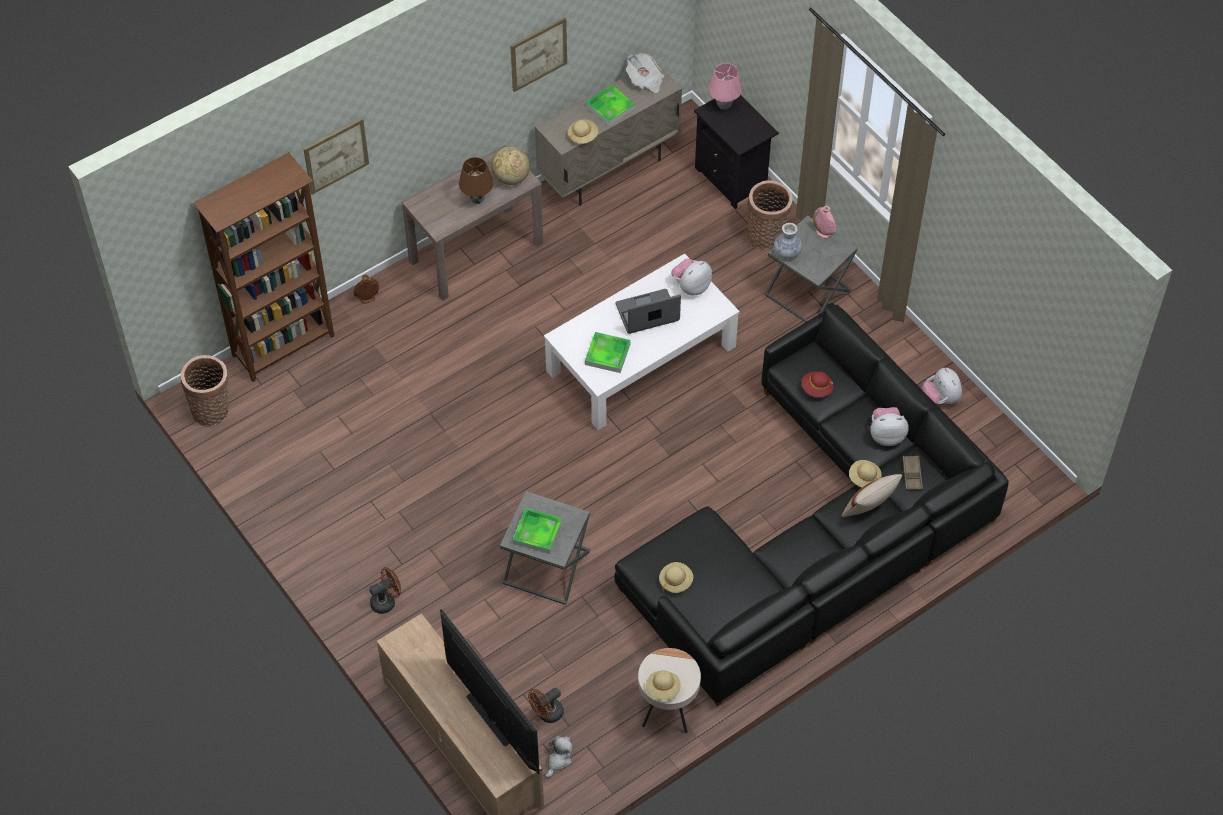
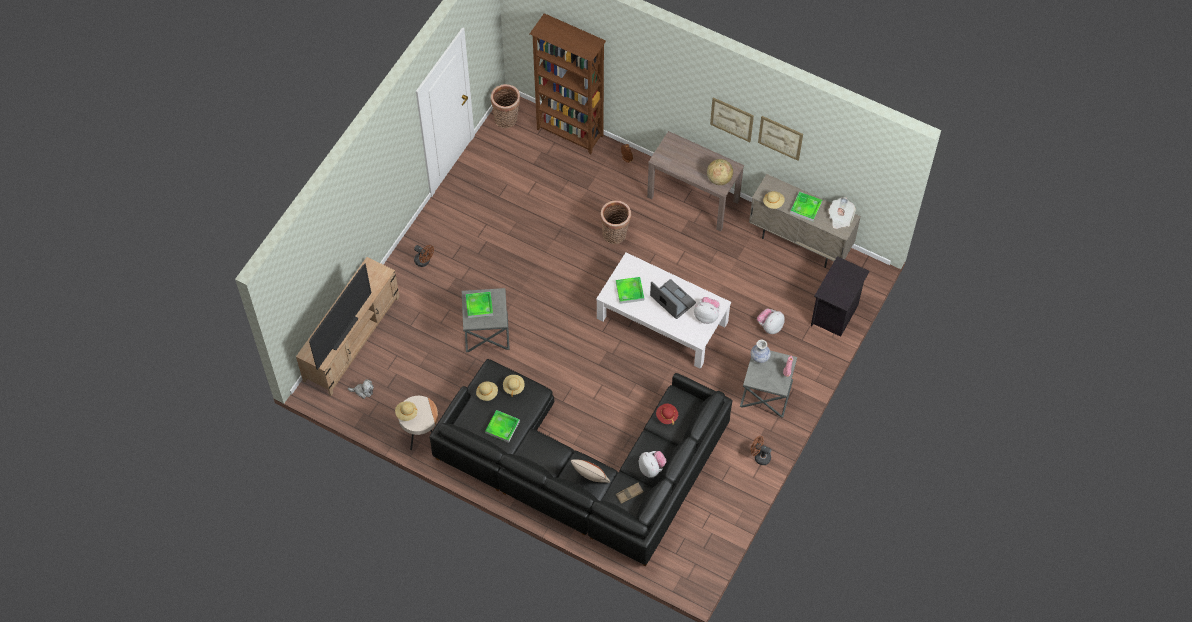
camera: 65 degrees right, 5 degrees up
picture [303,118,369,195] -> picture moved to [710,98,754,142]
brown table lamp [459,157,493,204] -> none
brown fan [528,687,564,723] -> brown fan moved to [751,436,772,465]
pink table lamp [708,63,742,110] -> none
basket [747,180,793,250] -> basket moved to [600,200,631,244]
beige hat [849,460,882,487] -> beige hat moved to [503,375,525,397]
plush toy [922,368,962,404] -> plush toy moved to [757,309,785,334]
none -> tray [485,410,520,443]

